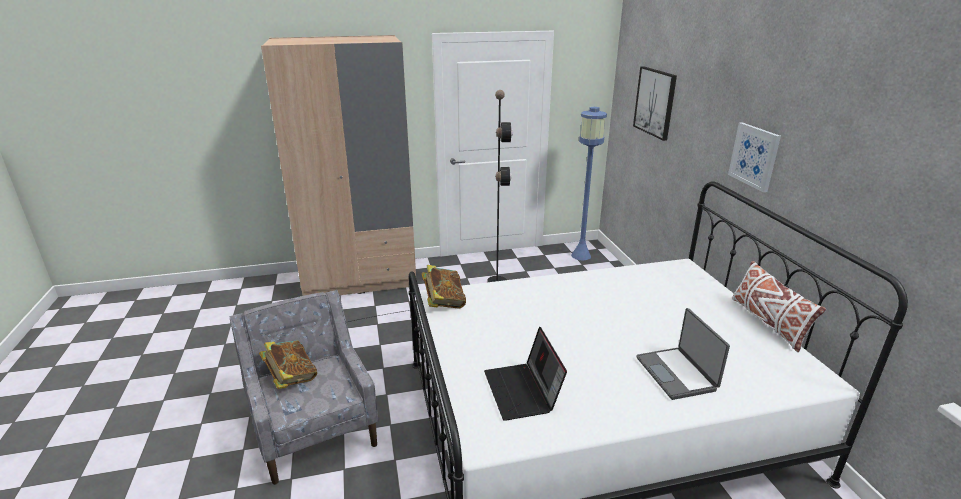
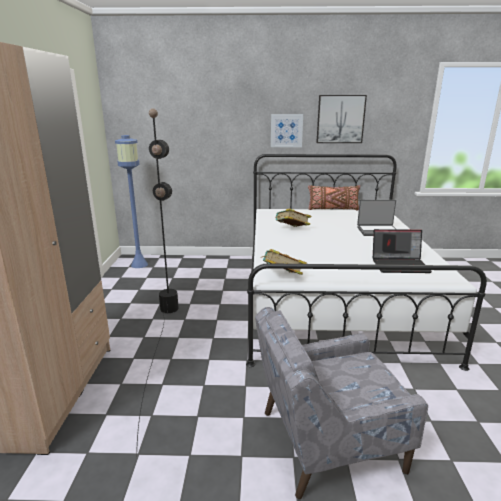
camera: 75 degrees left, 5 degrees down
book [259,340,317,389] -> book moved to [275,208,311,227]
picture [633,66,677,141] -> picture moved to [316,95,367,143]
white pillow [732,261,826,352] -> brown pillow [308,185,360,211]

